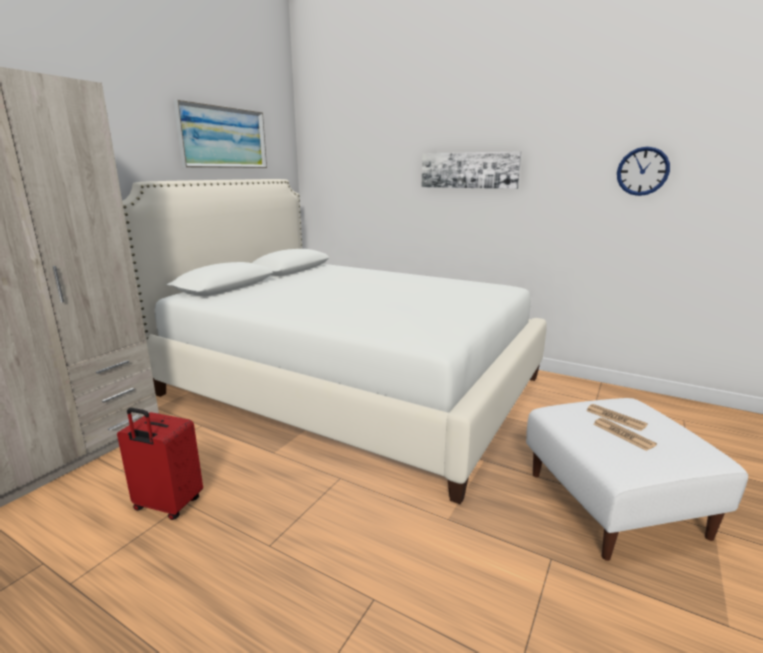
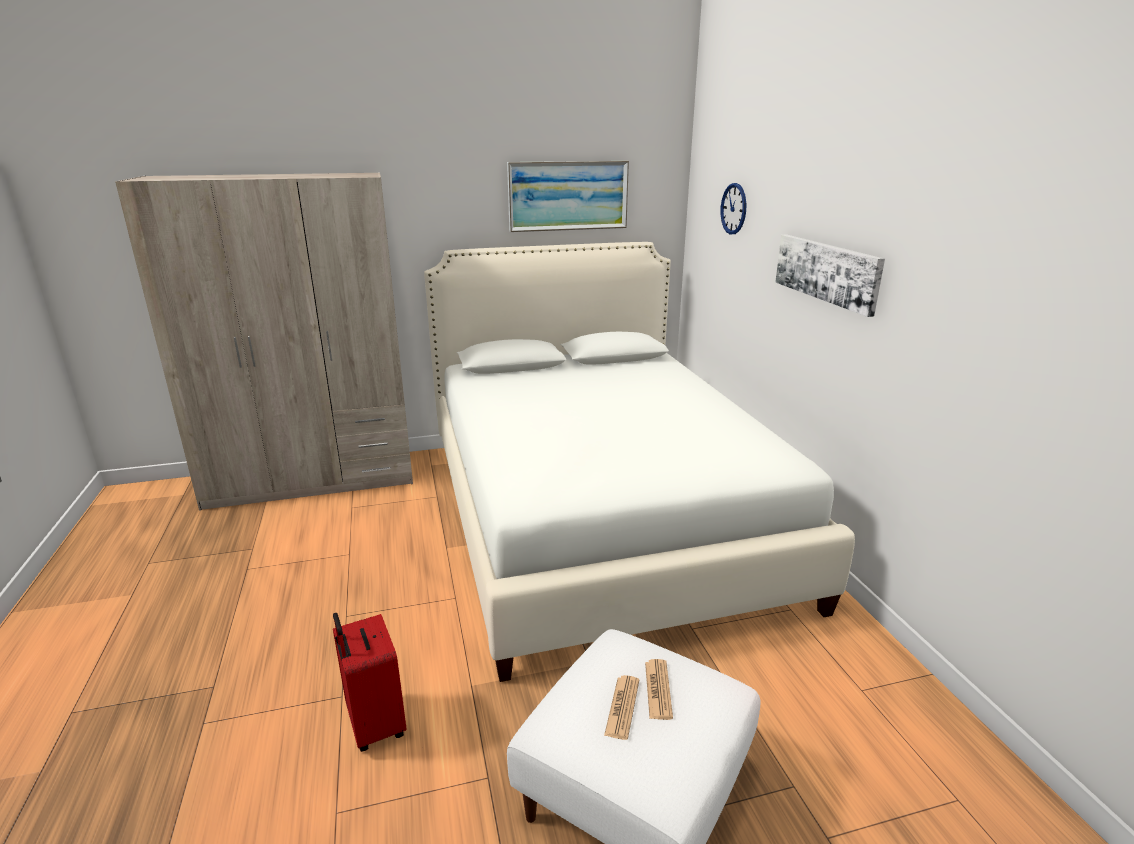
camera: 45 degrees right, 5 degrees up
red suitcase [117,408,203,520] -> red suitcase moved to [333,613,406,752]
wall clock [617,147,670,196] -> wall clock moved to [720,183,746,234]

